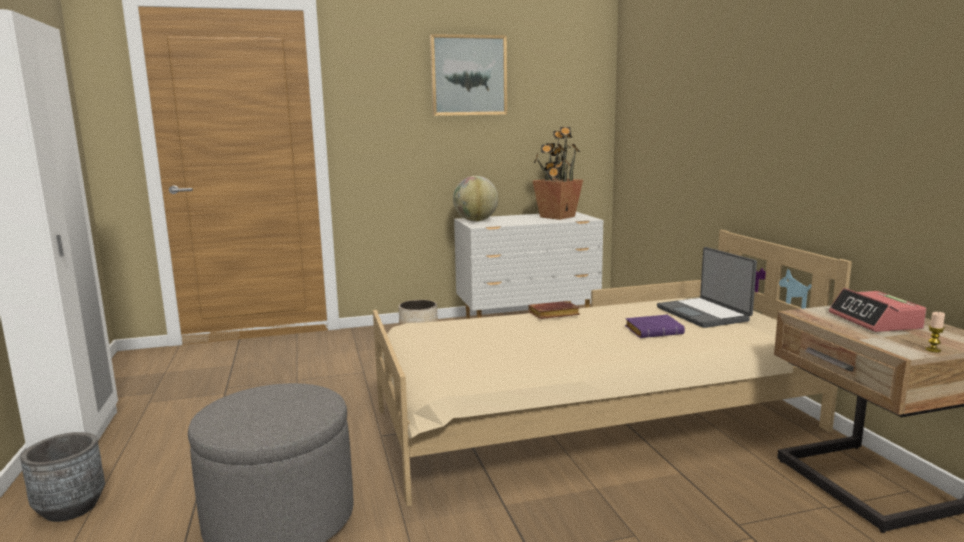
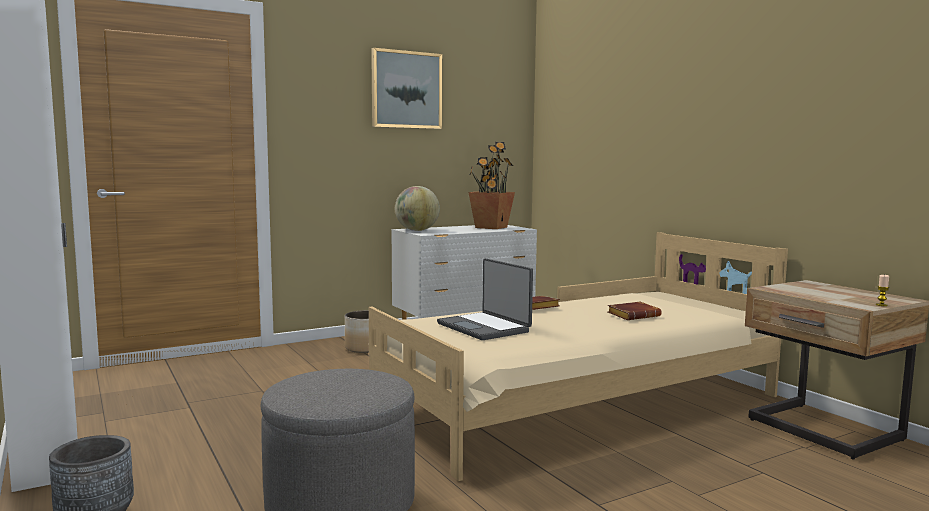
camera: 15 degrees left, 5 degrees down
purple book [625,315,685,338] -> brown book [608,302,662,320]
laptop [657,247,757,328] -> laptop moved to [437,258,533,340]
alarm clock [829,288,926,332] -> none

